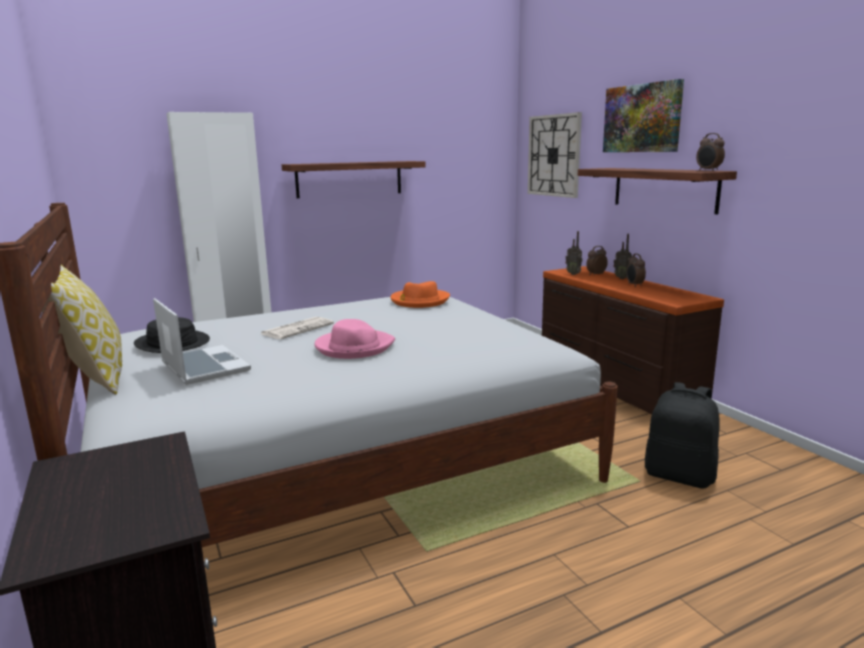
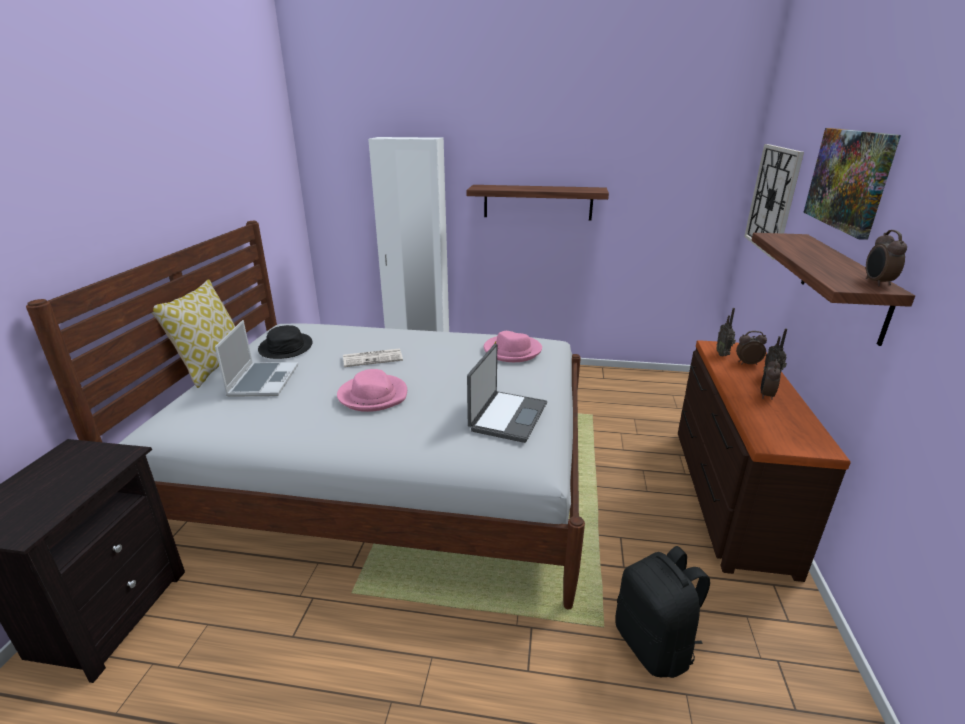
camera: 35 degrees right, 10 degrees up
orange hat [390,281,450,308] -> pink hat [484,331,542,362]
none -> laptop [467,344,547,443]

